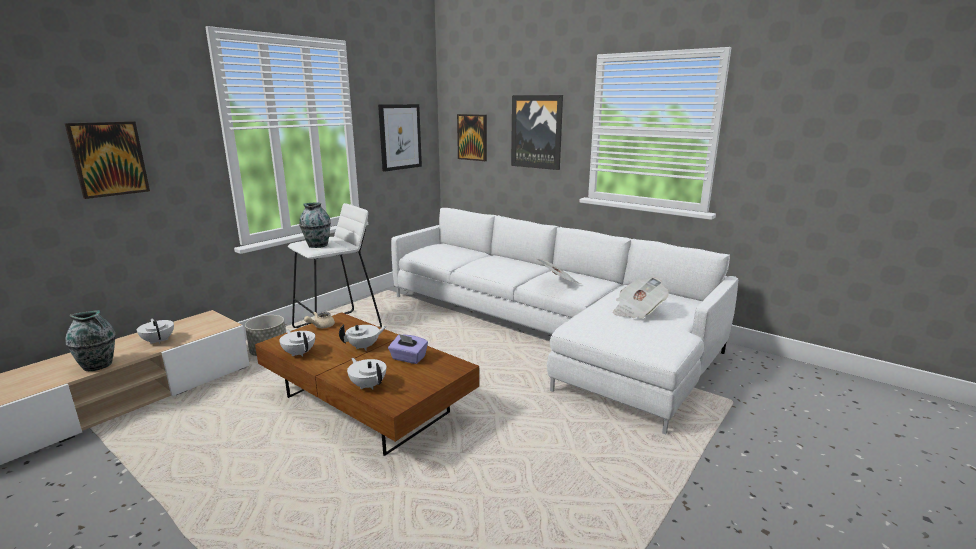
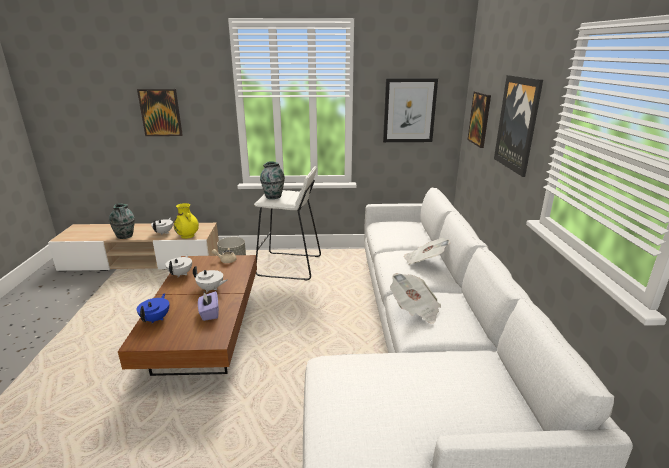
camera: 50 degrees right, 5 degrees up
white teapot [347,358,386,389] -> blue teapot [137,293,169,324]
newspaper [613,278,669,319] -> newspaper moved to [404,238,451,265]
none -> yellow vase [174,203,199,239]

